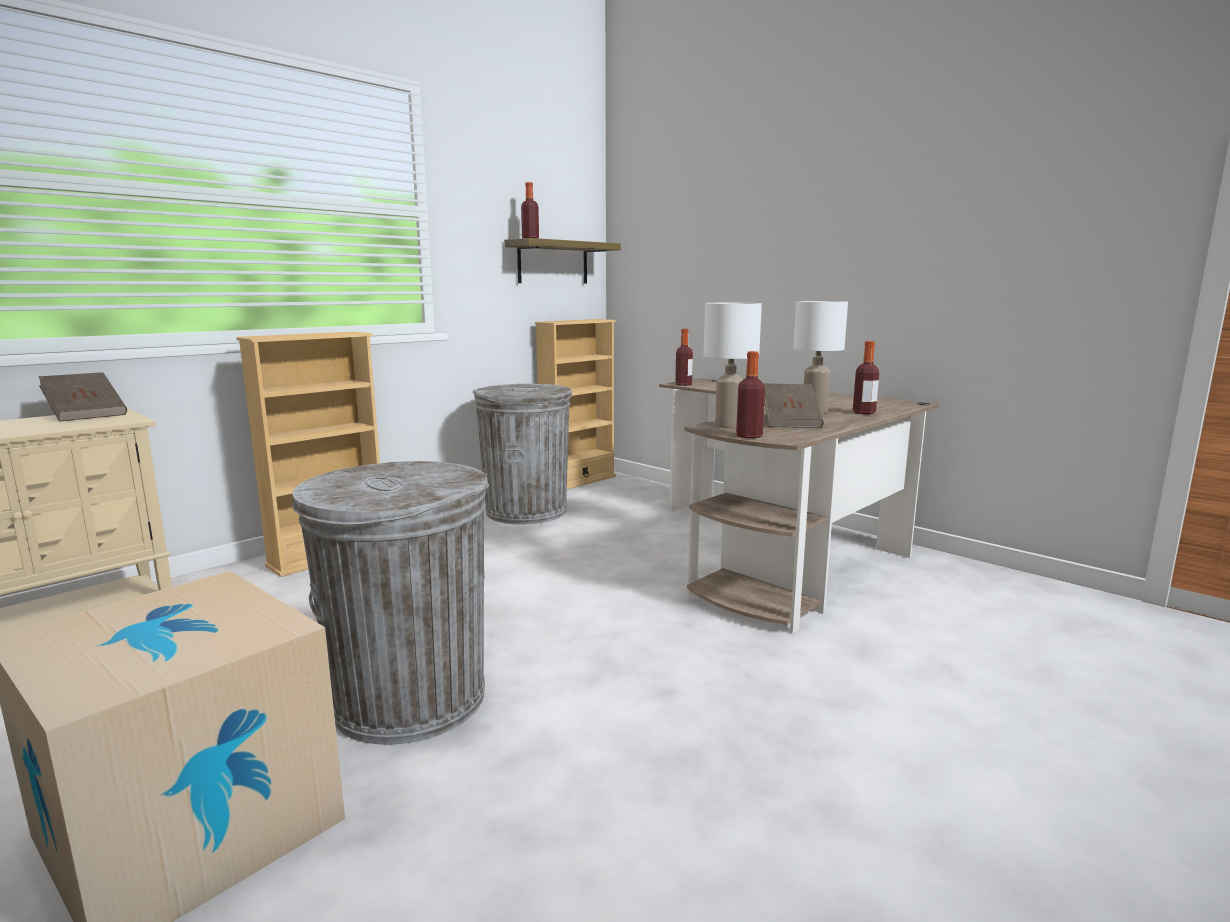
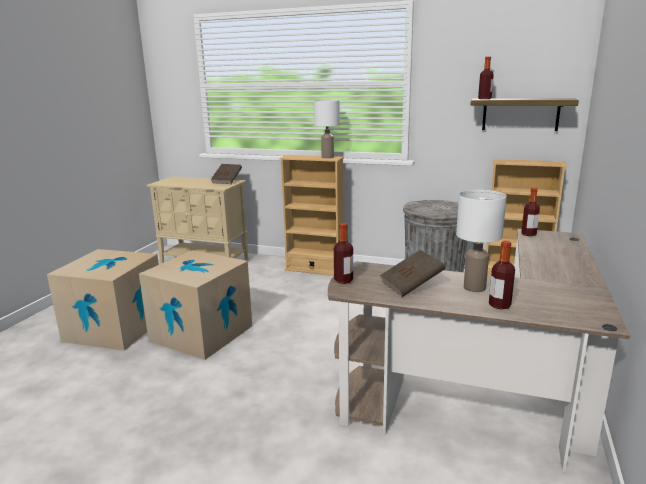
camera: 65 degrees right, 5 degrees up
grey trash can [292,461,489,745] -> cardboard box [139,250,252,360]
white table lamp [704,303,762,428] -> white table lamp moved to [314,100,340,159]

